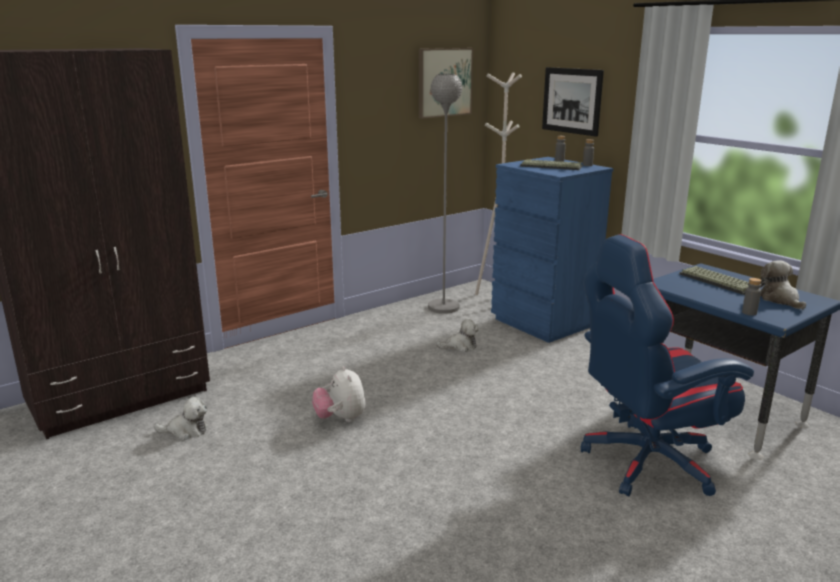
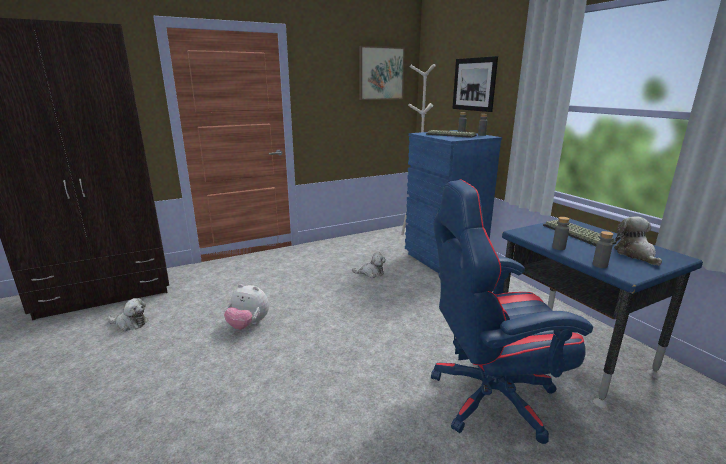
camera: 10 degrees right, 0 degrees up
plush toy [312,366,366,422] -> plush toy turned 60 degrees counterclockwise [224,284,269,330]
grey floor lamp [428,74,462,314] -> none
none -> grey bottle [552,217,570,250]

